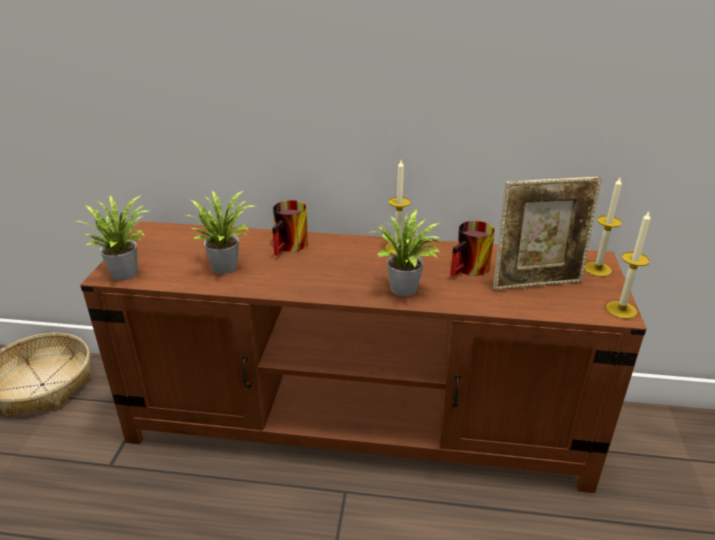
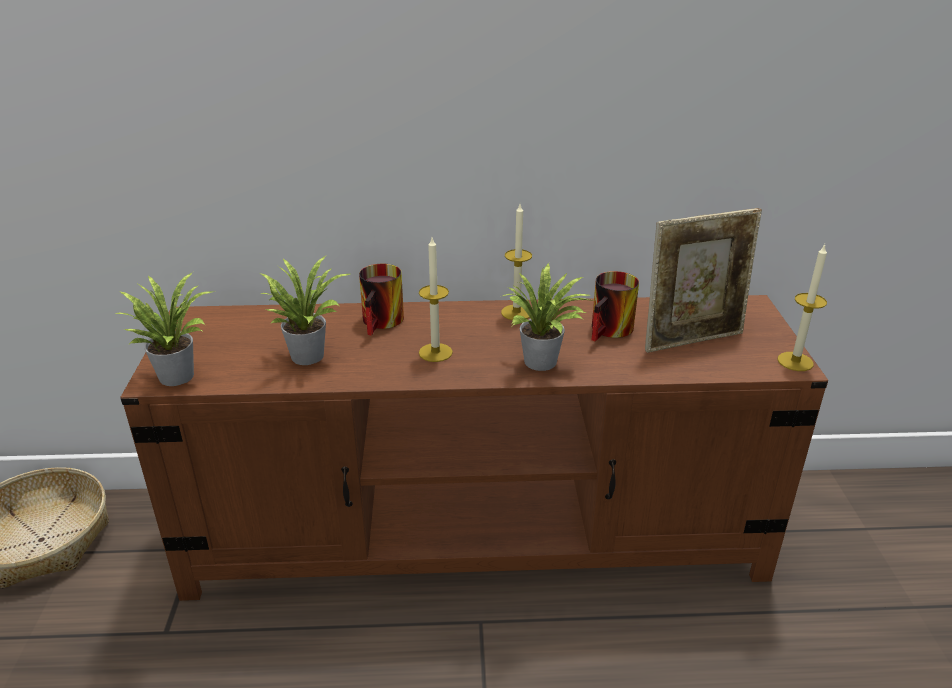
camera: 10 degrees left, 0 degrees up
candle [584,178,622,277] -> candle moved to [419,238,453,362]

